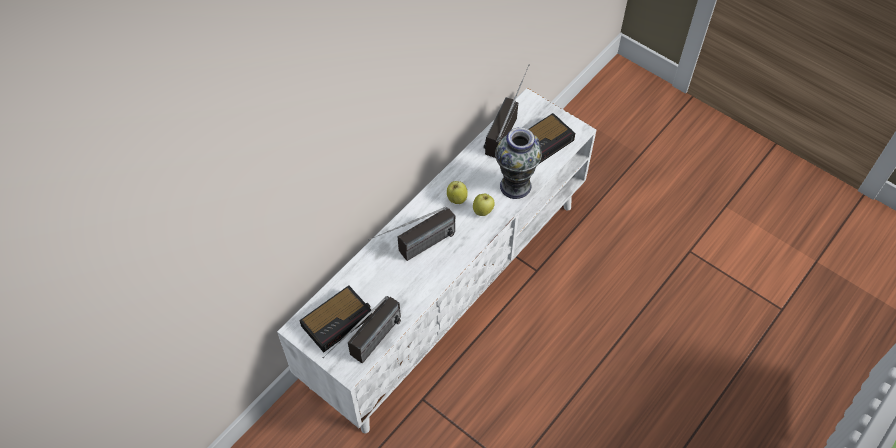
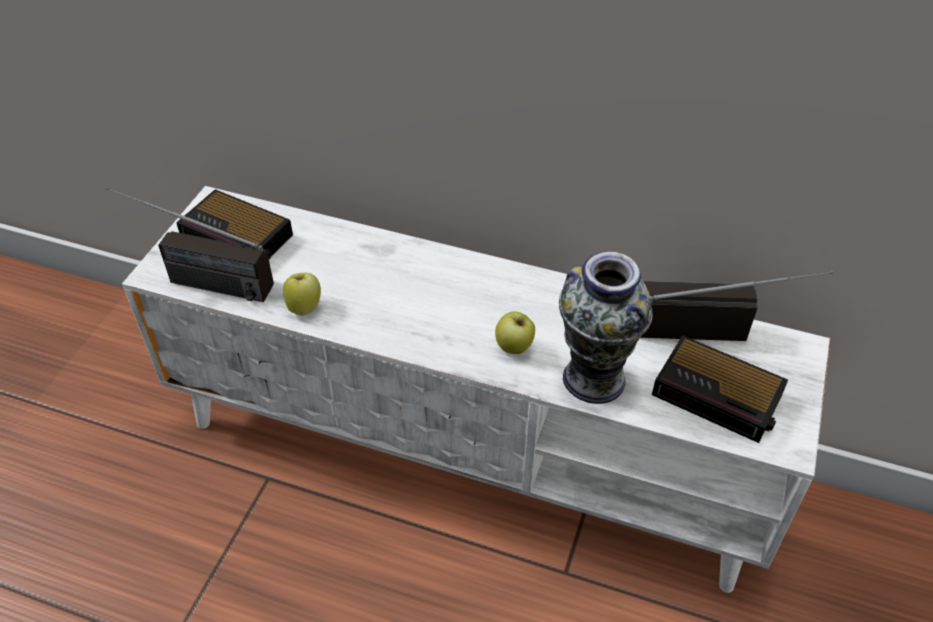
camera: 70 degrees right, 10 degrees down
radio [368,207,455,261] -> none
apple [447,181,468,204] -> apple moved to [283,273,321,316]

